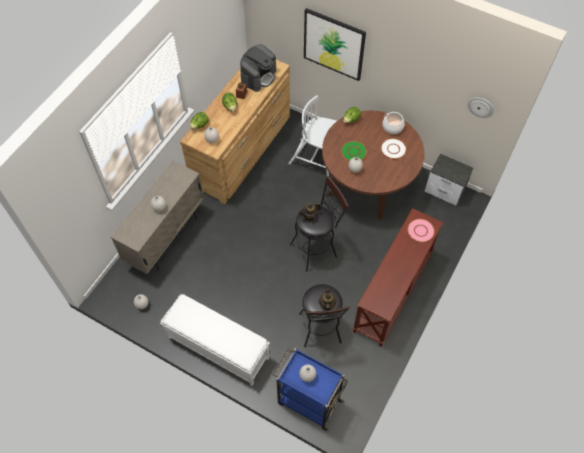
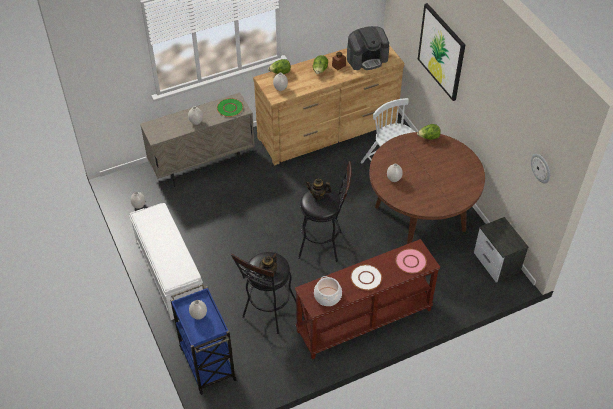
camera: 35 degrees right, 10 degrees down
green plate [341,141,367,161] -> green plate moved to [217,98,244,117]
white plate [381,138,406,159] -> white plate moved to [351,265,382,290]
cooking pot [382,112,405,134] -> cooking pot moved to [314,276,342,306]

